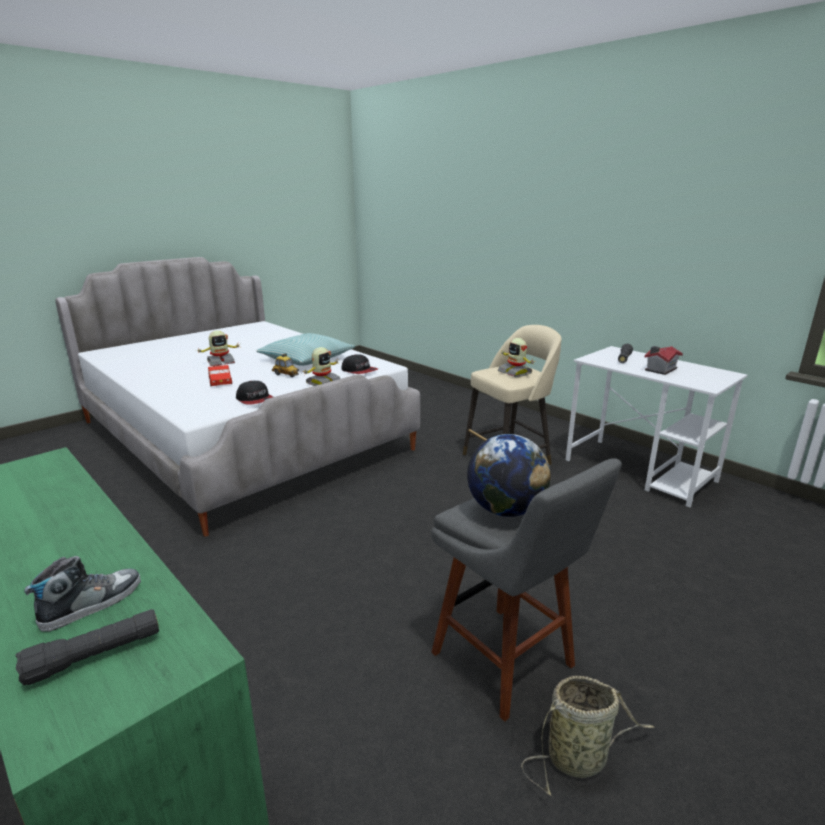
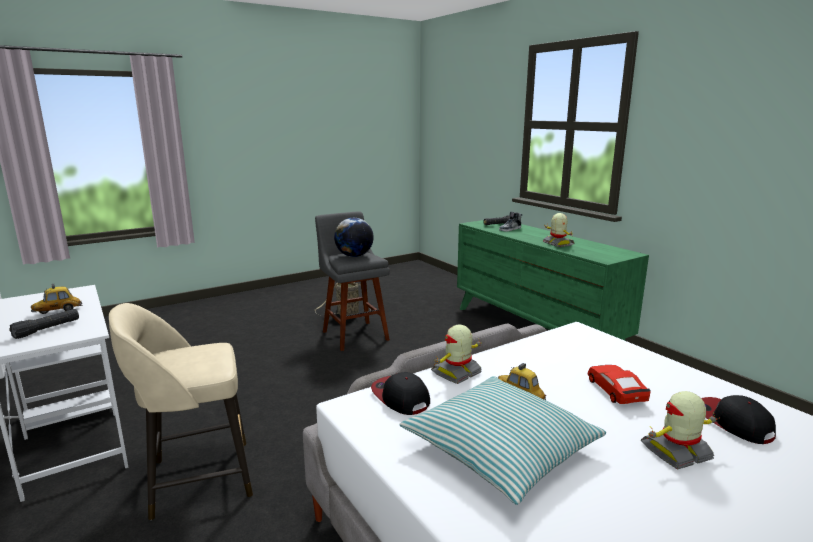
camera: 170 degrees left, 5 degrees down
cap [236,381,273,405] -> cap moved to [701,395,776,444]
toy robot [498,338,535,377] -> toy robot moved to [543,213,575,247]
toy house [644,346,683,375] -> toy car [31,284,83,314]

